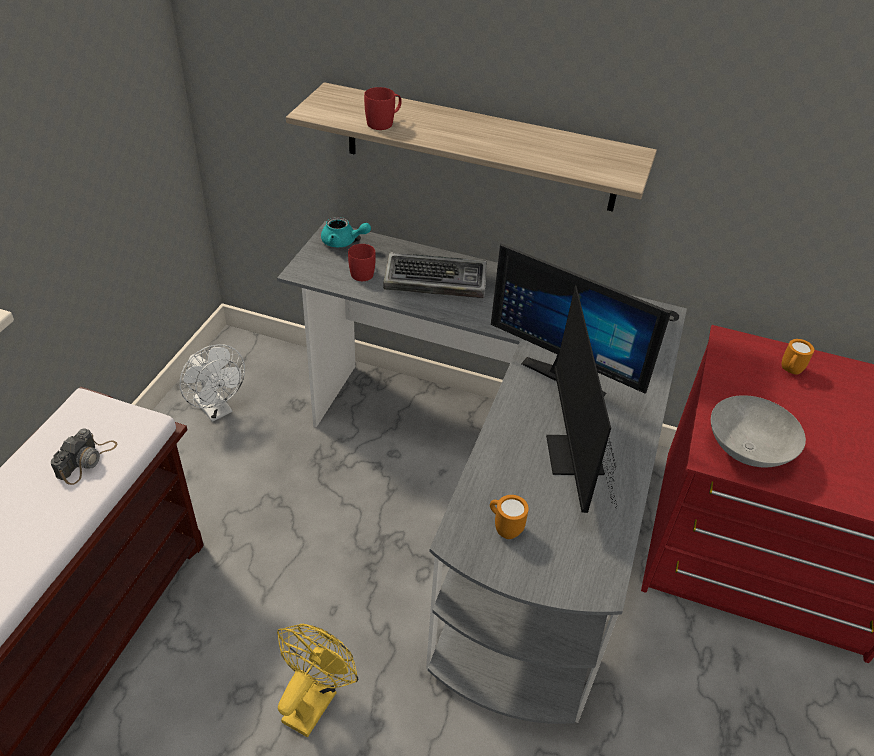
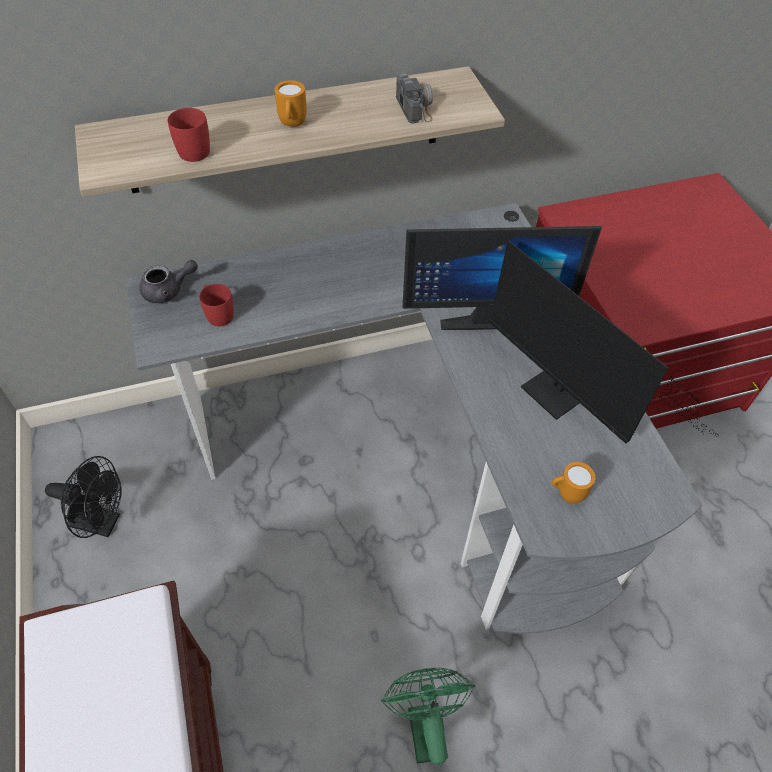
camera: 35 degrees left, 10 degrees up
camera [51,428,117,485] -> camera moved to [396,73,433,124]
white fan [179,344,245,422] -> black fan [45,456,122,538]
yellow fan [277,624,358,737] -> green fan [381,668,475,765]
turquoise teapot [321,217,371,247] -> grey teapot [140,260,198,303]
keyboard [383,252,487,298] -> none
grey bowl [711,395,806,467] -> none
orange mug [782,339,814,375] -> orange mug moved to [275,80,307,126]

